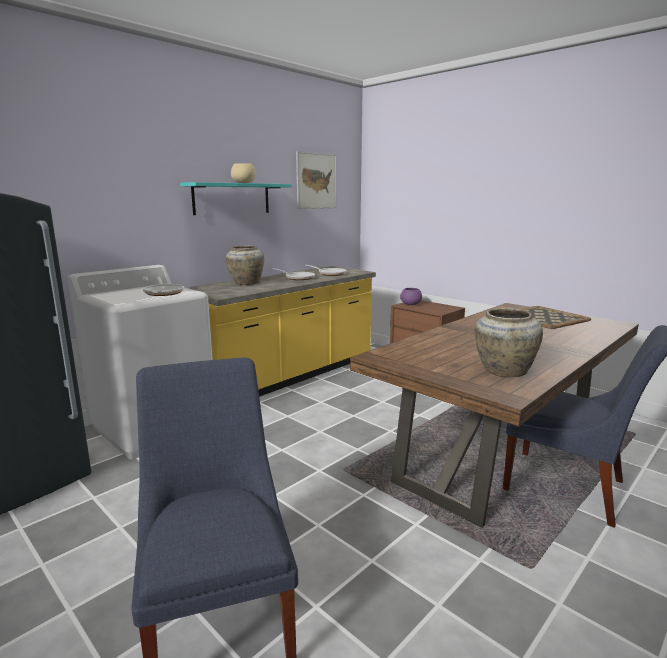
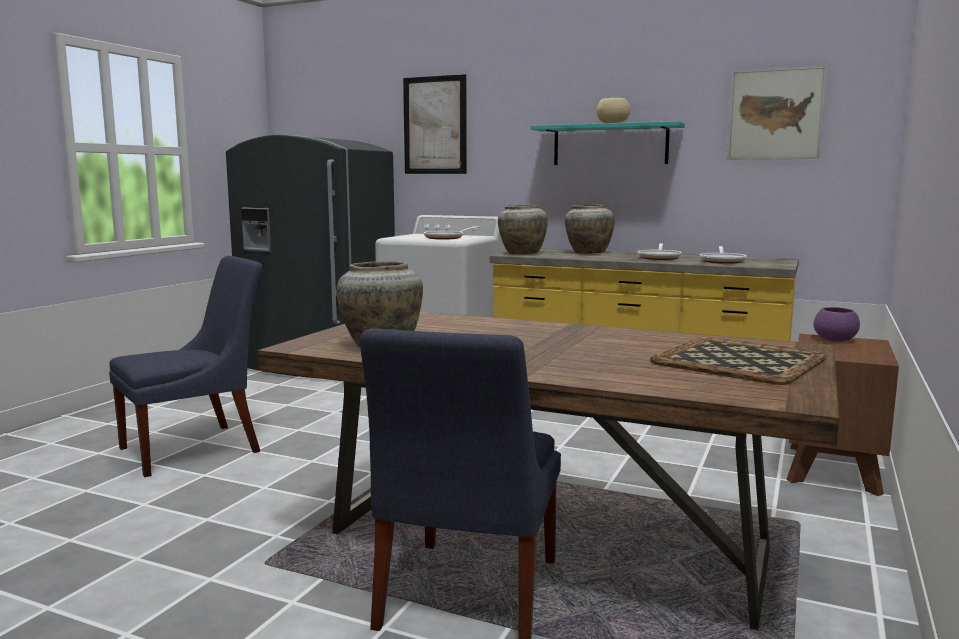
camera: 70 degrees right, 5 degrees down
none -> picture [403,74,467,174]
none -> beige vase [498,205,548,254]

